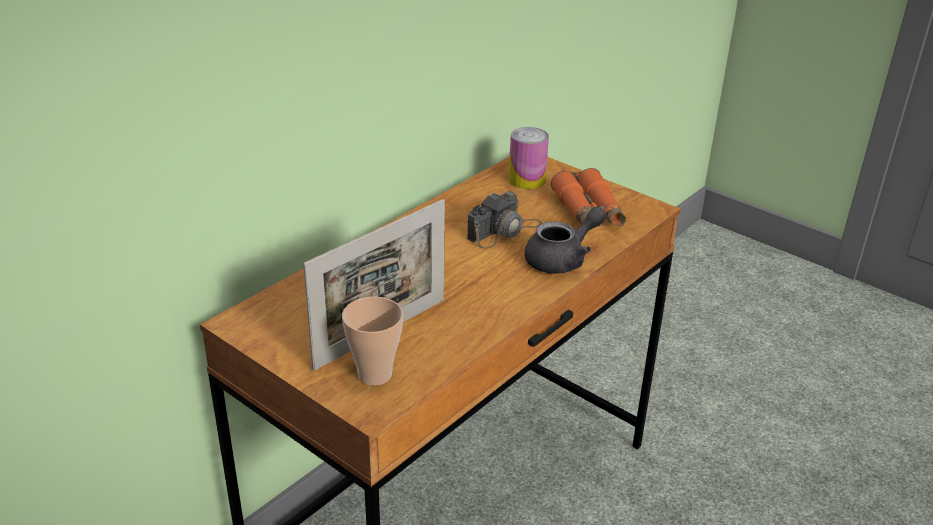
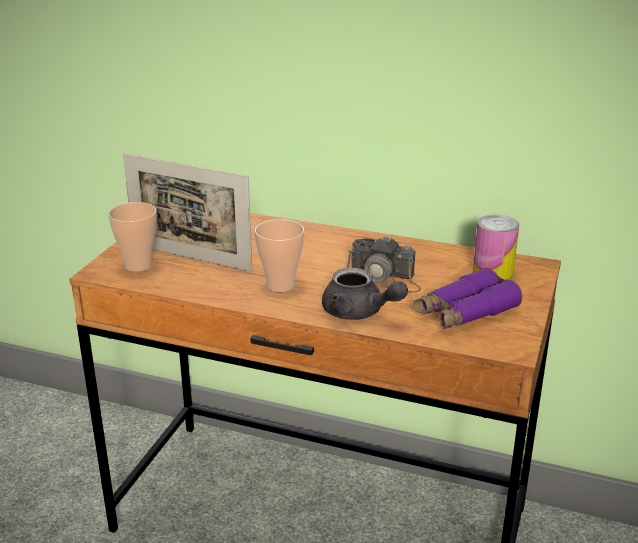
camera: 70 degrees right, 5 degrees down
orange binoculars [551,168,626,226] -> purple binoculars [413,267,522,329]
none -> cup [255,219,304,292]

